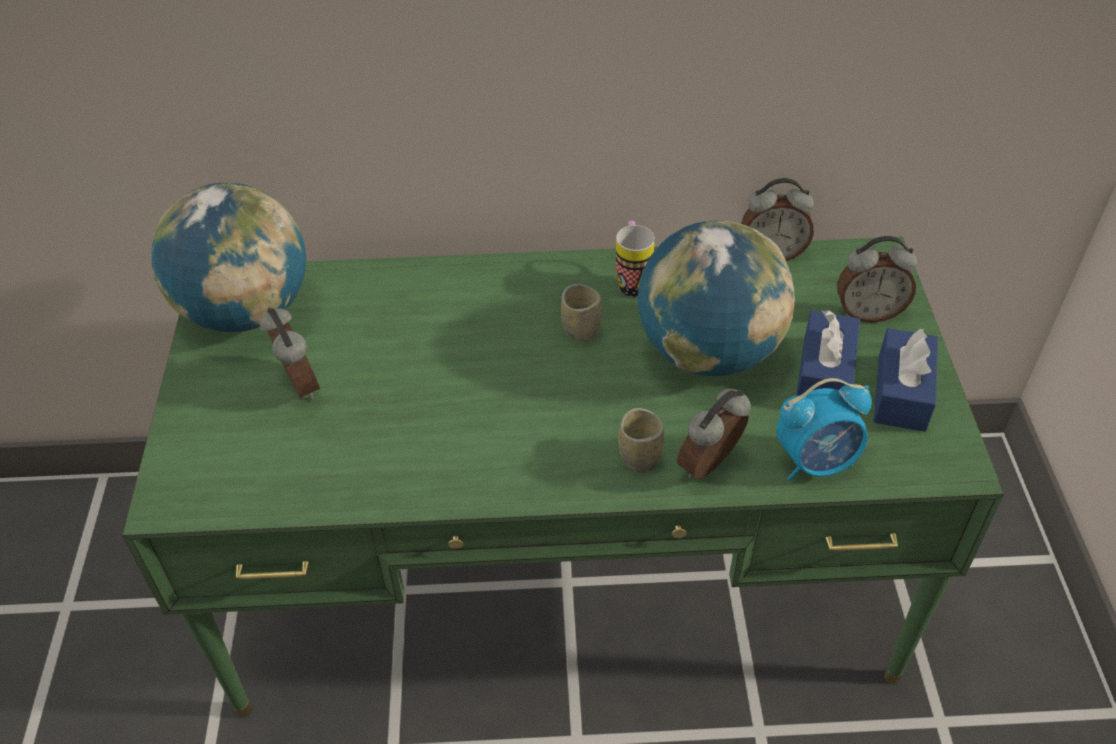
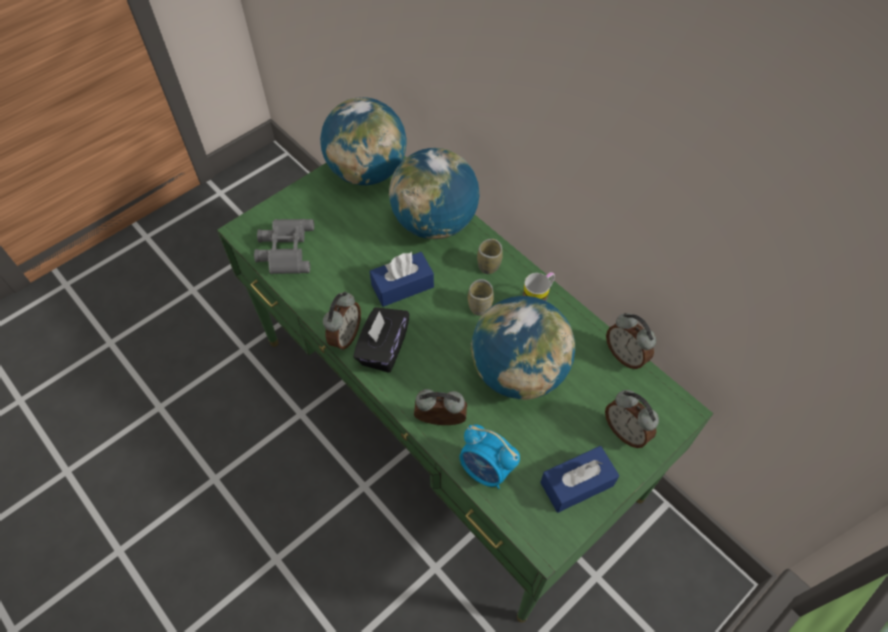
camera: 50 degrees right, 10 degrees up
alarm clock [260,307,320,400] -> alarm clock moved to [323,291,361,350]
cup [618,408,664,473] -> cup moved to [477,239,503,274]
blue tissue box [796,310,860,395] -> blue tissue box moved to [370,252,434,307]
none -> grey binoculars [254,219,314,274]
none -> black tissue box [353,307,410,372]
none -> globe [389,148,480,239]

